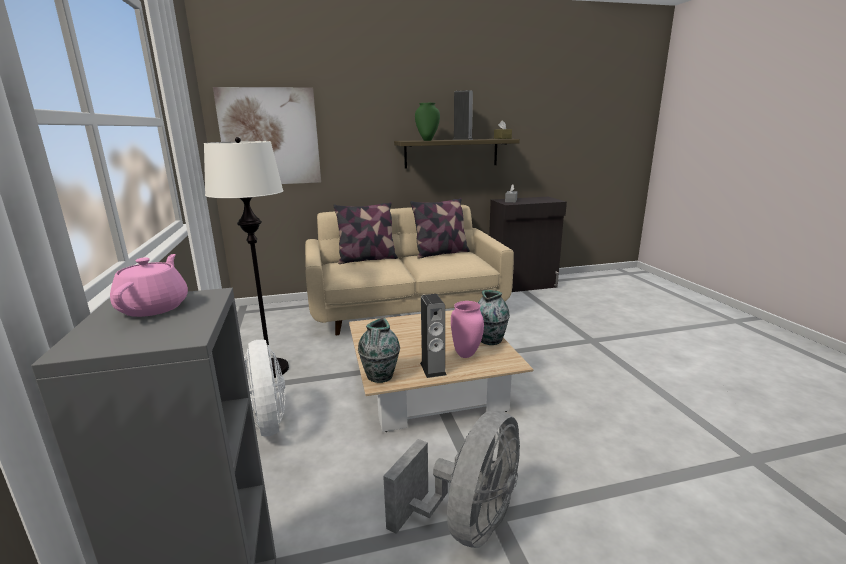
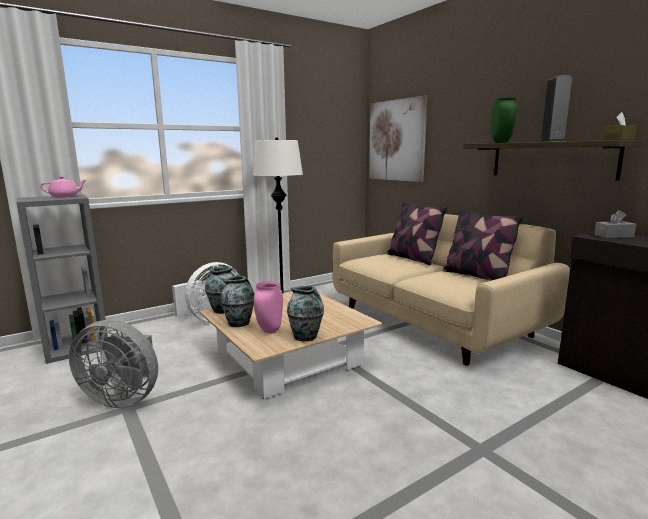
camera: 70 degrees right, 5 degrees down
speaker [420,294,446,378] -> vase [220,275,254,327]

